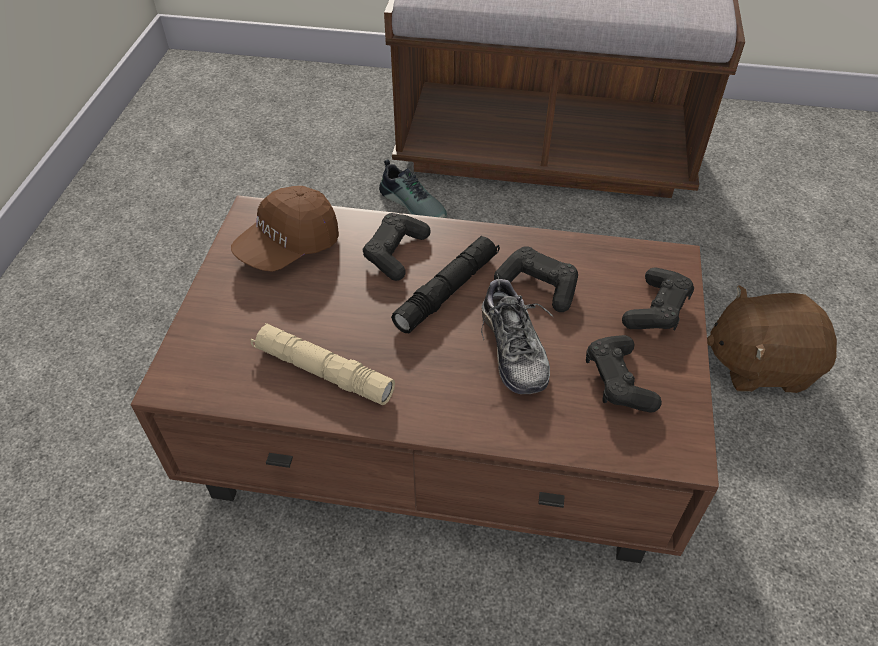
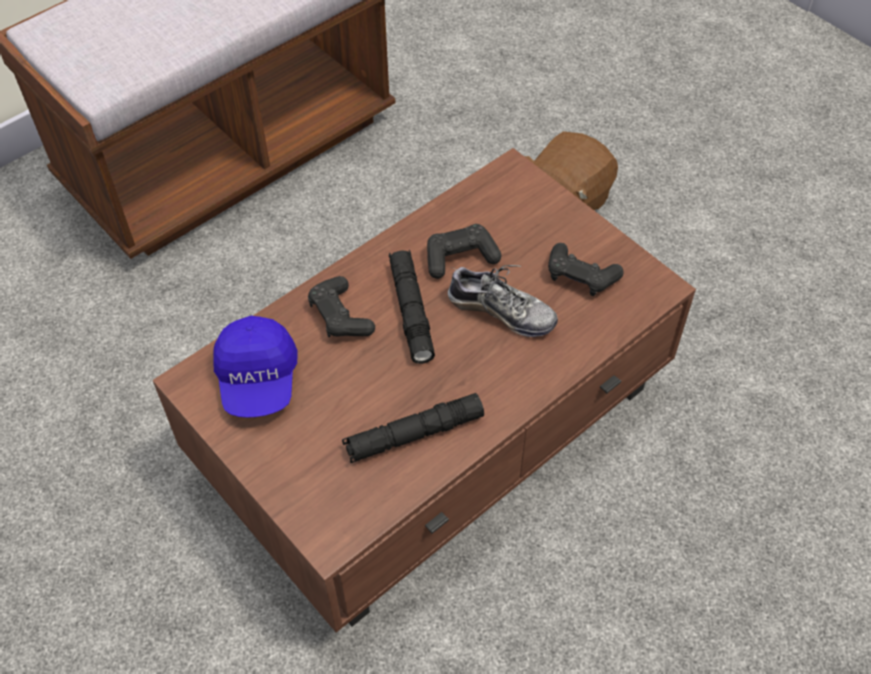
camera: 50 degrees left, 5 degrees up
brown cap [231,186,339,272] -> blue cap [213,316,298,418]
beige flashlight [251,323,395,405] -> black flashlight [342,393,484,463]
shoe [379,159,447,218] -> none
black game controller [622,267,694,331] -> none

